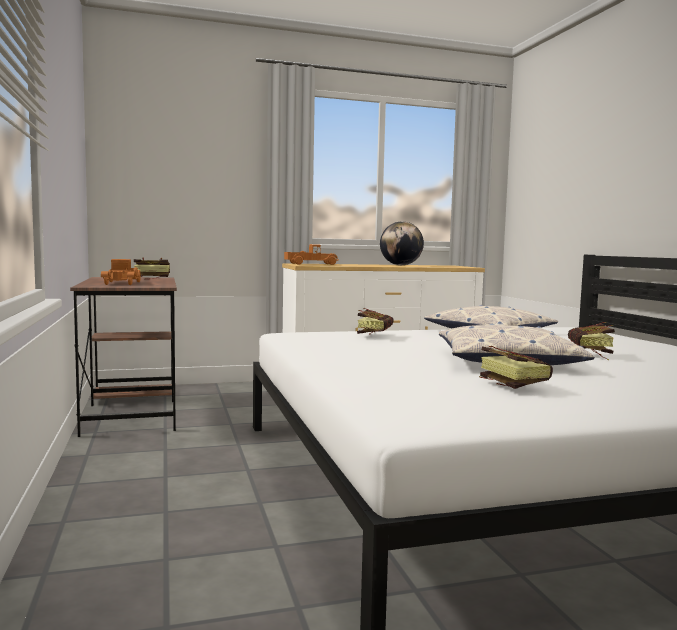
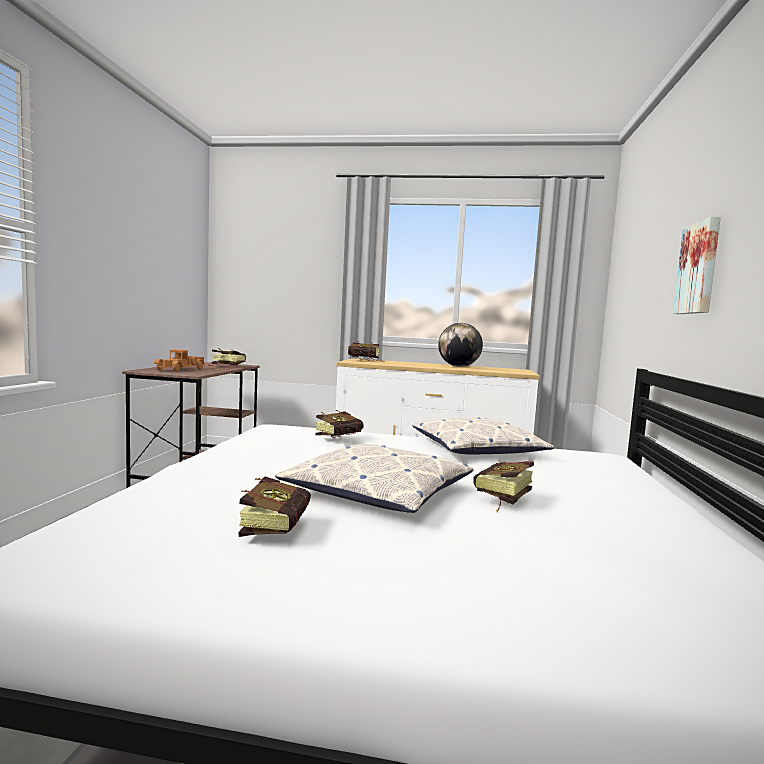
camera: 25 degrees right, 0 degrees up
toy truck [284,244,338,265] -> book [348,341,379,361]
none -> picture [673,216,721,314]

